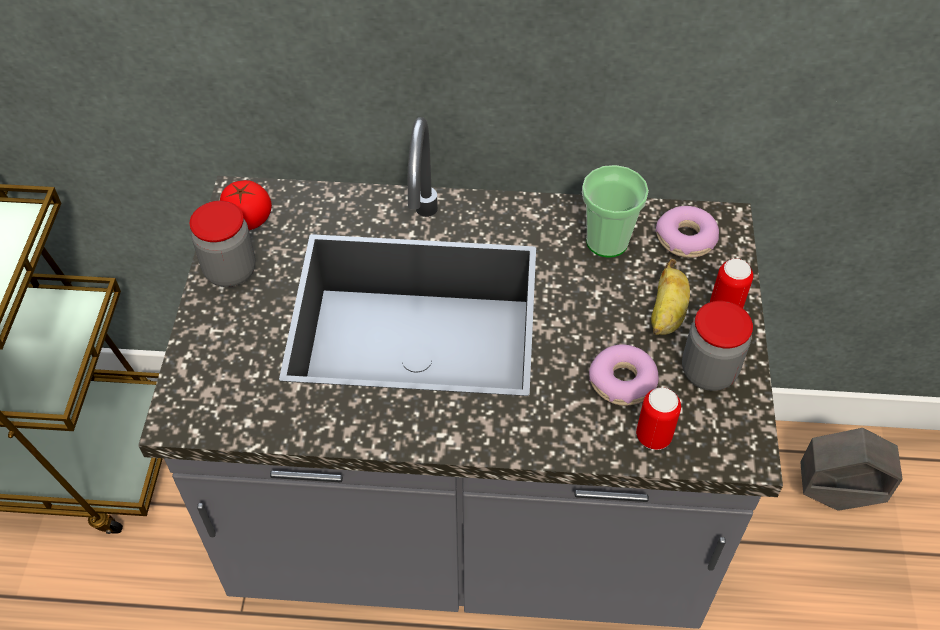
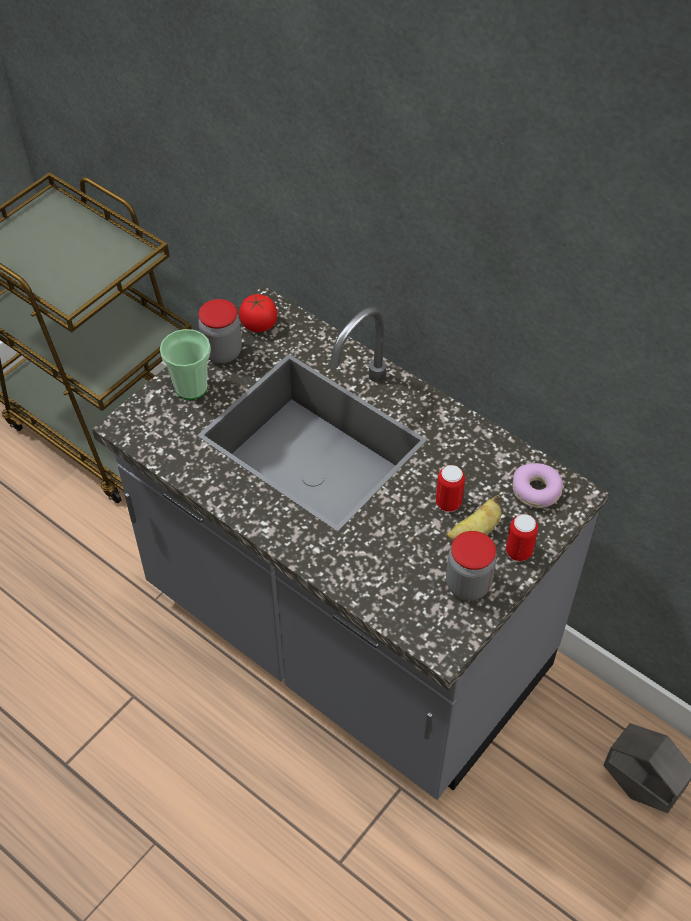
camera: 35 degrees right, 0 degrees up
cup [582,165,649,257] -> cup moved to [160,329,211,400]
donut [589,344,659,406] -> none
can [636,387,681,450] -> can moved to [436,465,465,512]

